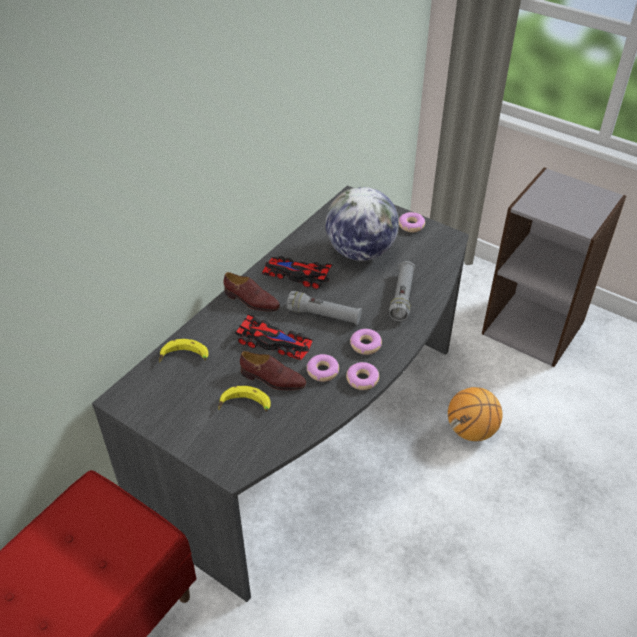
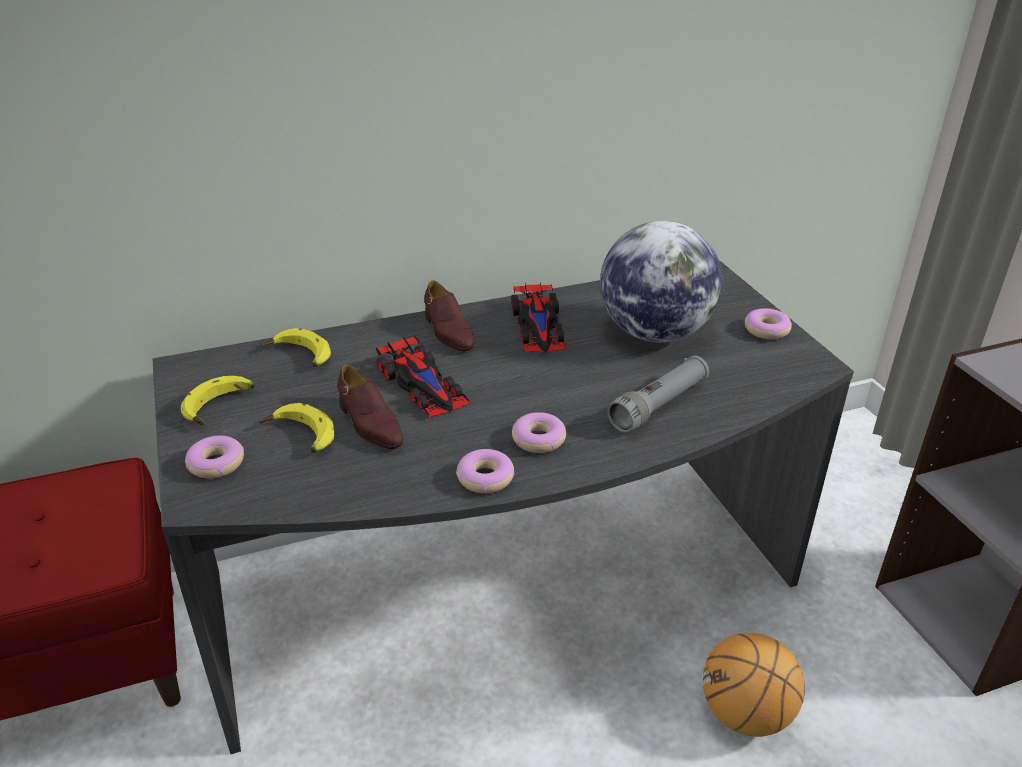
camera: 35 degrees right, 10 degrees down
toy car [262,256,333,289] -> toy car turned 150 degrees counterclockwise [511,282,566,352]
grey flashlight [287,291,362,325] -> none
donut [306,354,339,382] -> donut moved to [185,436,244,479]
none -> banana [181,376,255,426]

